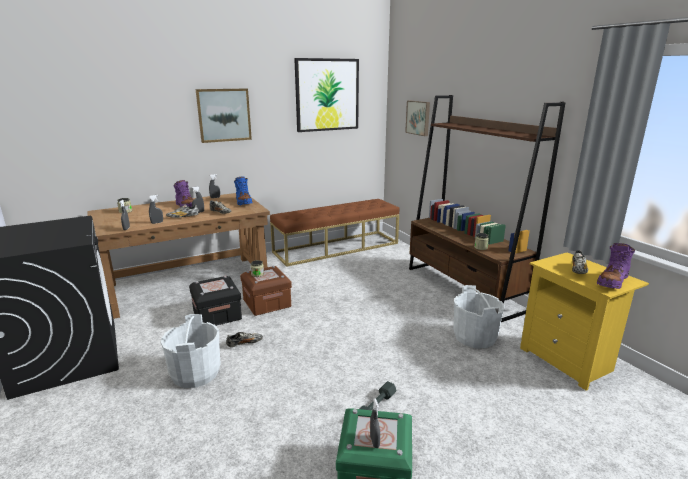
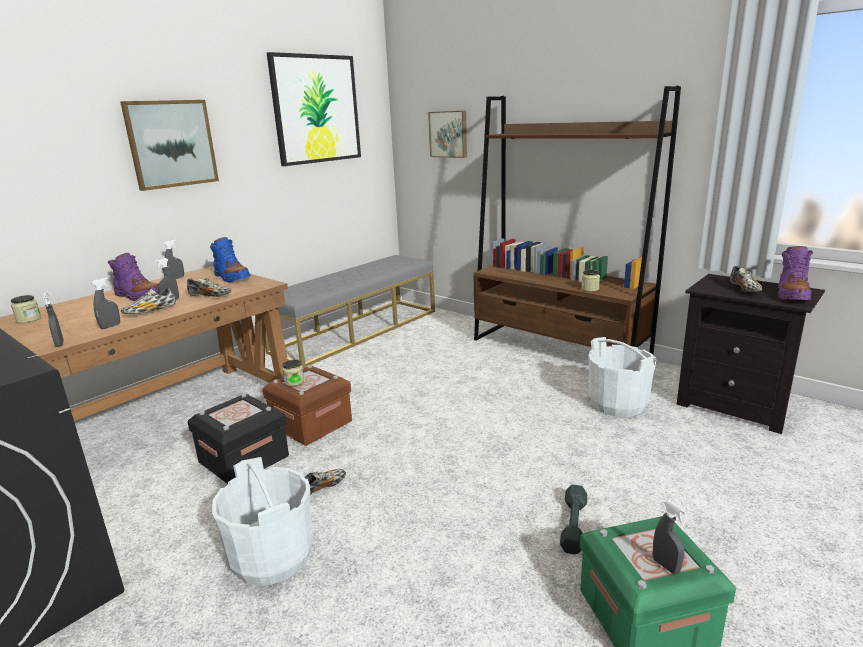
camera: 20 degrees left, 0 degrees up
brown bench [270,199,399,267] -> grey bench [265,255,435,368]
yellow nightstand [520,252,649,391] -> black nightstand [677,274,825,434]

